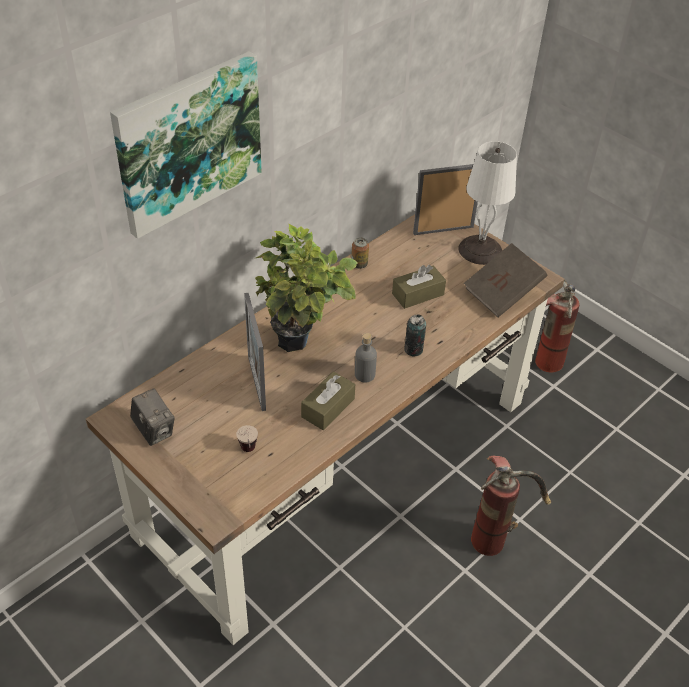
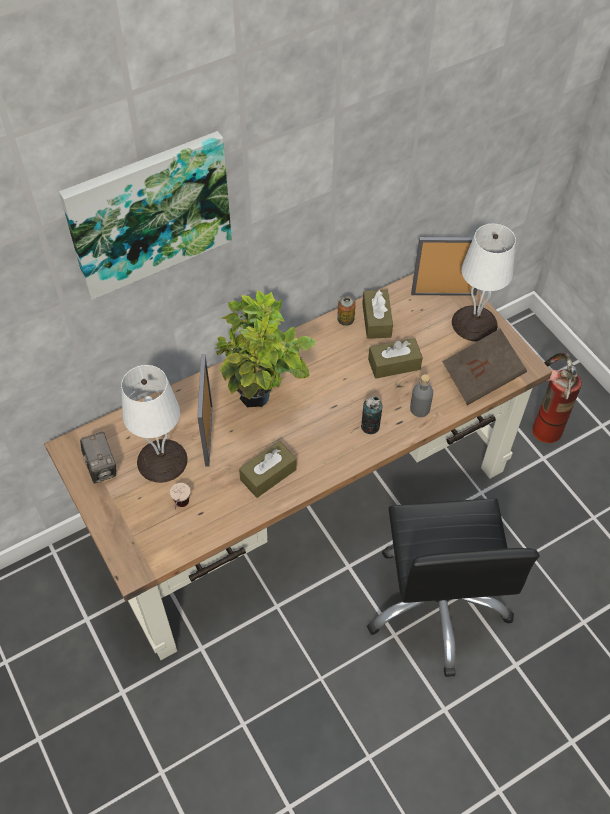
camera: 15 degrees right, 10 degrees up
grey bottle [355,333,377,383] -> grey bottle moved to [410,374,433,417]
fire extinguisher [471,456,551,556] -> black office chair [367,498,540,677]
none -> white table lamp [121,365,187,483]
none -> brown tissue box [362,289,393,339]

